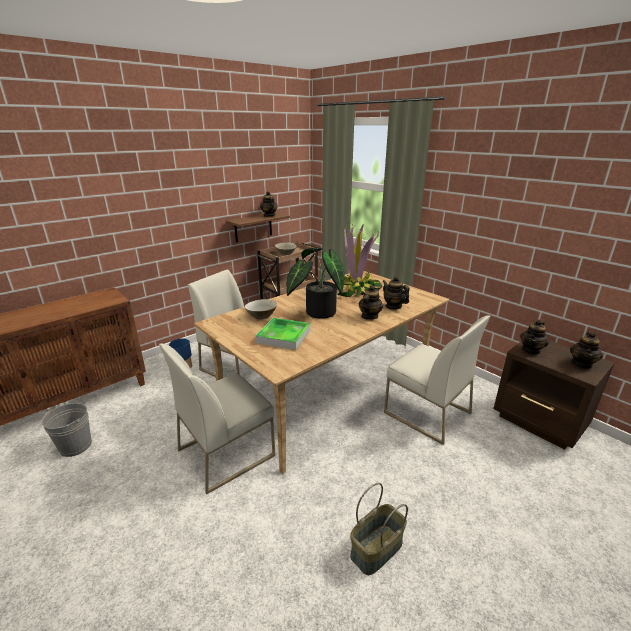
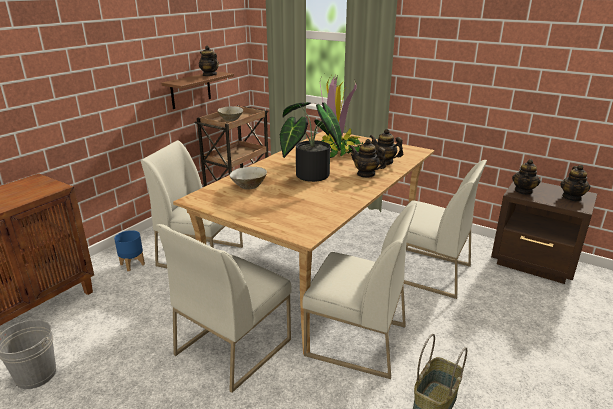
camera: 15 degrees left, 0 degrees up
tray [255,318,311,350] -> none
teapot [359,285,383,320] -> teapot turned 75 degrees counterclockwise [350,139,387,178]
none -> white chair [303,204,417,379]

